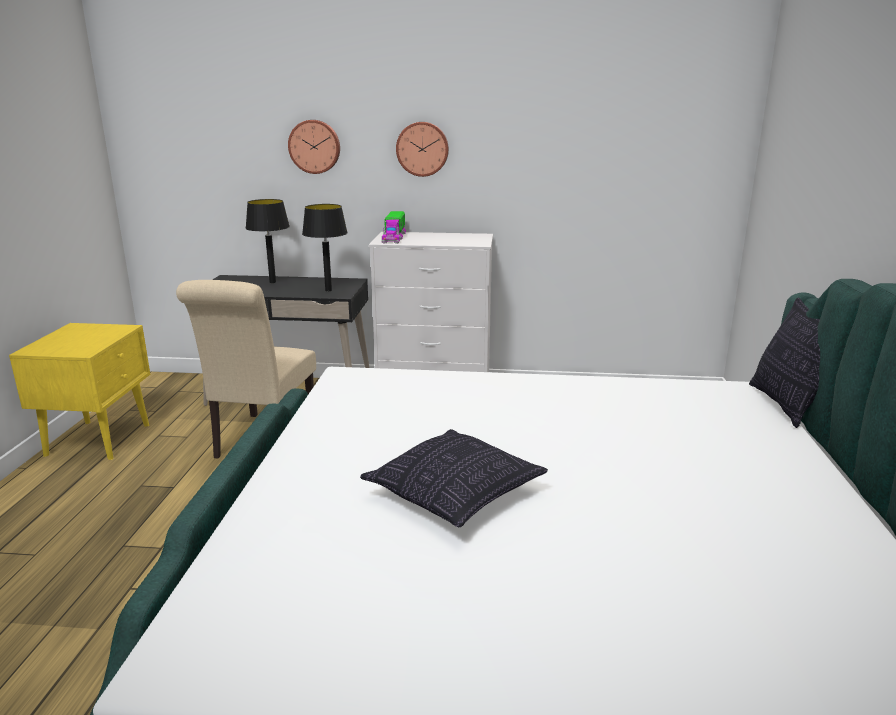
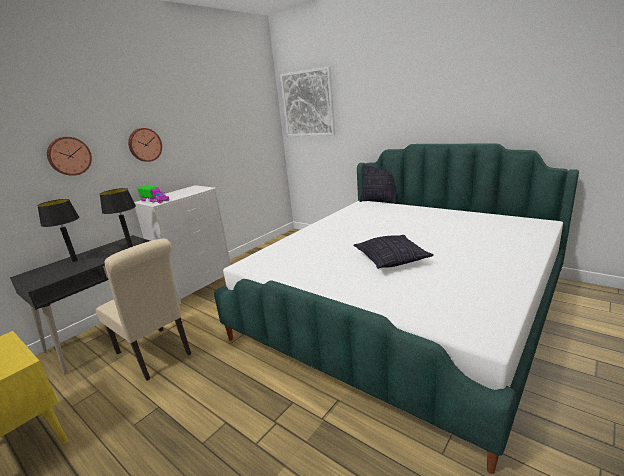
camera: 55 degrees left, 0 degrees up
none -> picture [280,66,335,136]

